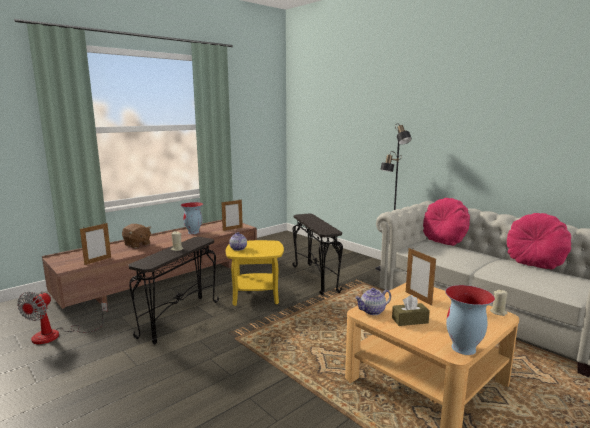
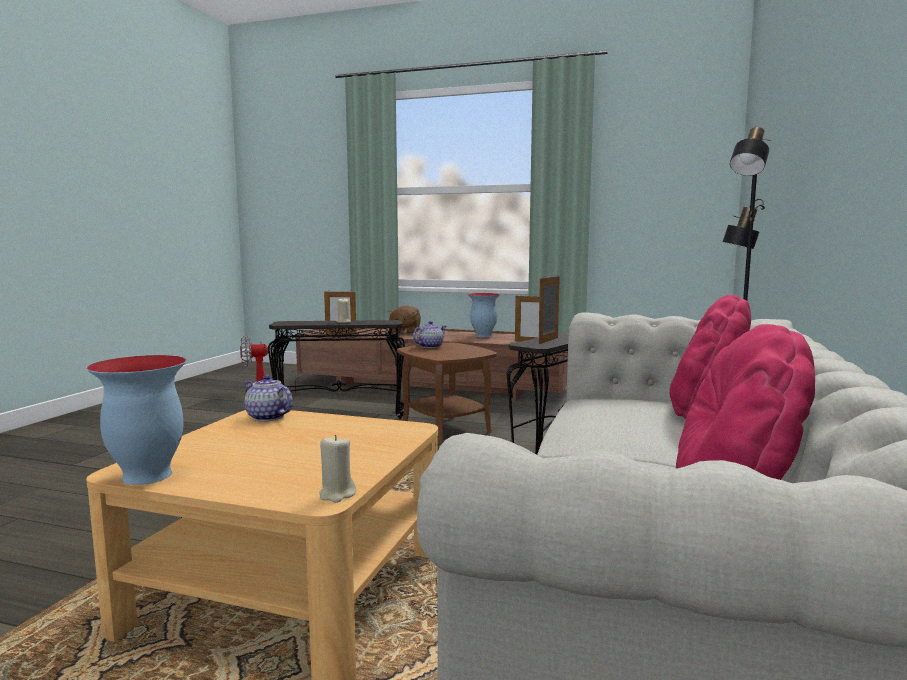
camera: 60 degrees right, 5 degrees down
yellow side table [226,240,284,306] -> brown side table [397,342,497,444]
brown tissue box [392,295,430,326] -> none
picture frame [406,248,436,306] -> picture frame moved to [538,275,560,344]

